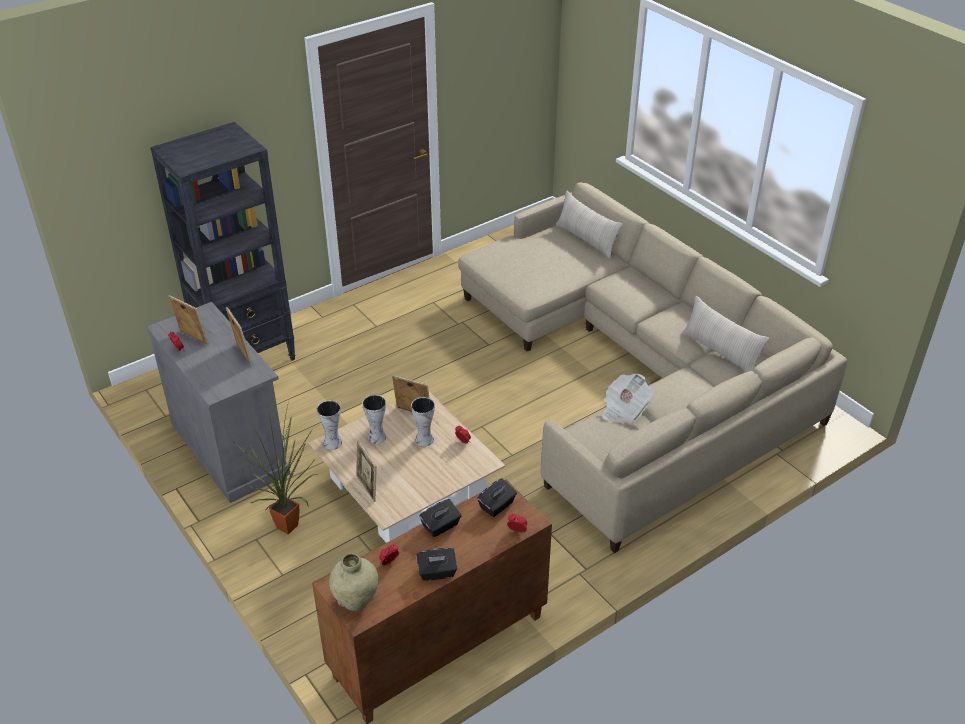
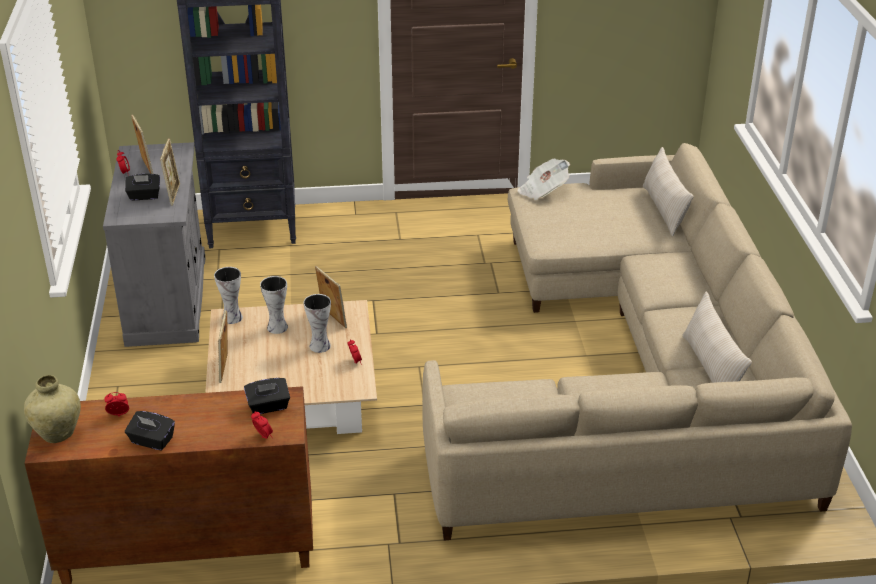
camera: 30 degrees right, 5 degrees down
potted plant [232,402,317,534] -> none
black tissue box [420,499,461,537] -> black tissue box moved to [125,174,160,200]
newspaper [603,374,653,424] -> newspaper moved to [517,159,570,200]

